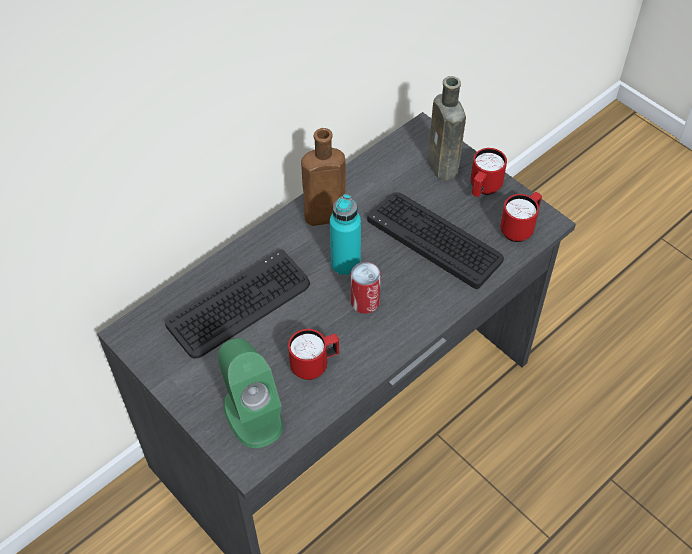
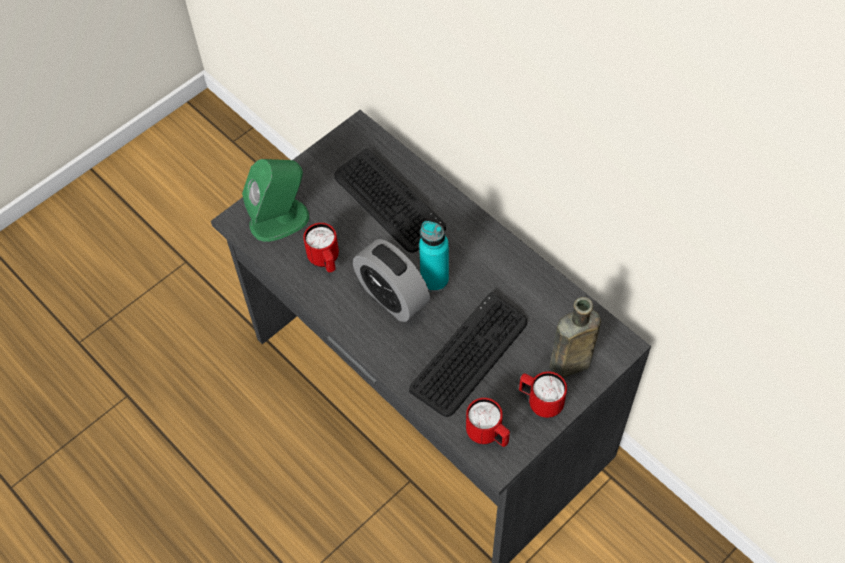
camera: 90 degrees right, 5 degrees up
brown bottle [301,128,346,226] -> none
can [351,262,381,314] -> alarm clock [353,239,430,322]

